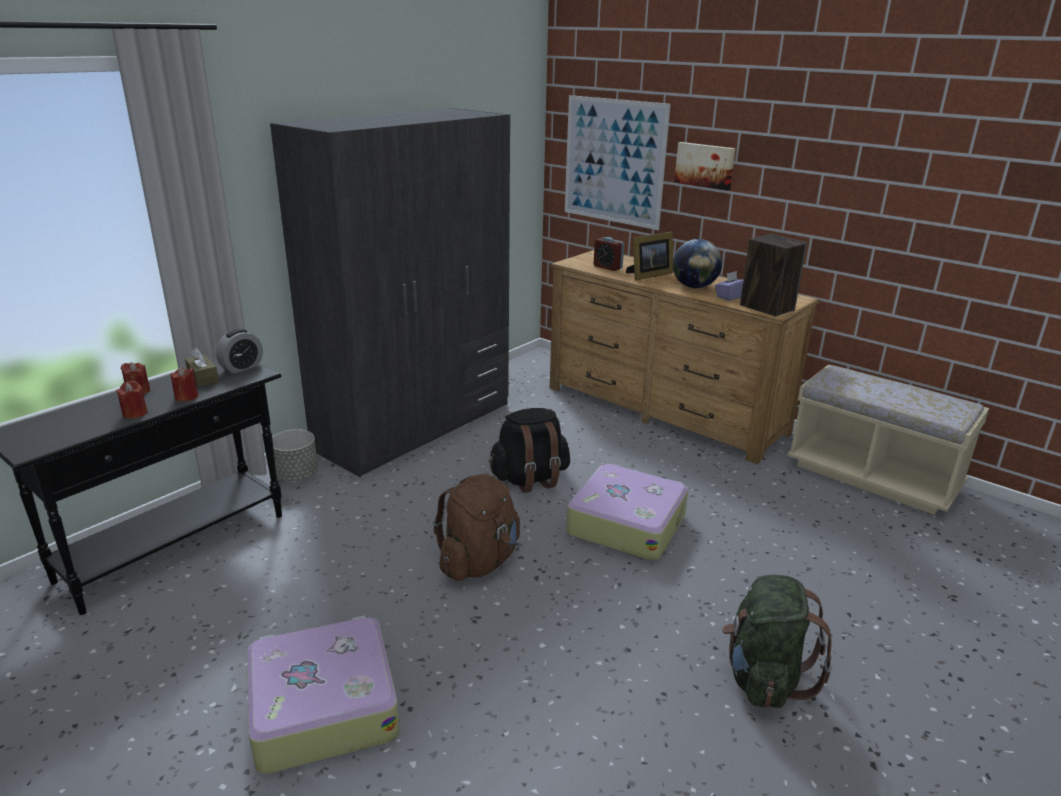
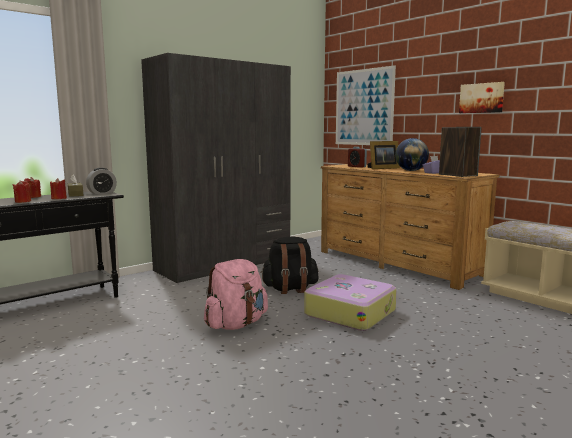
camera: 10 degrees right, 15 degrees down
suitcase [247,616,399,774] -> none
grey planter [272,429,318,481] -> none
brown backpack [433,474,520,581] -> pink backpack [204,259,268,330]
picture [674,142,735,191] -> picture moved to [459,82,505,113]
green backpack [722,575,834,708] -> none

